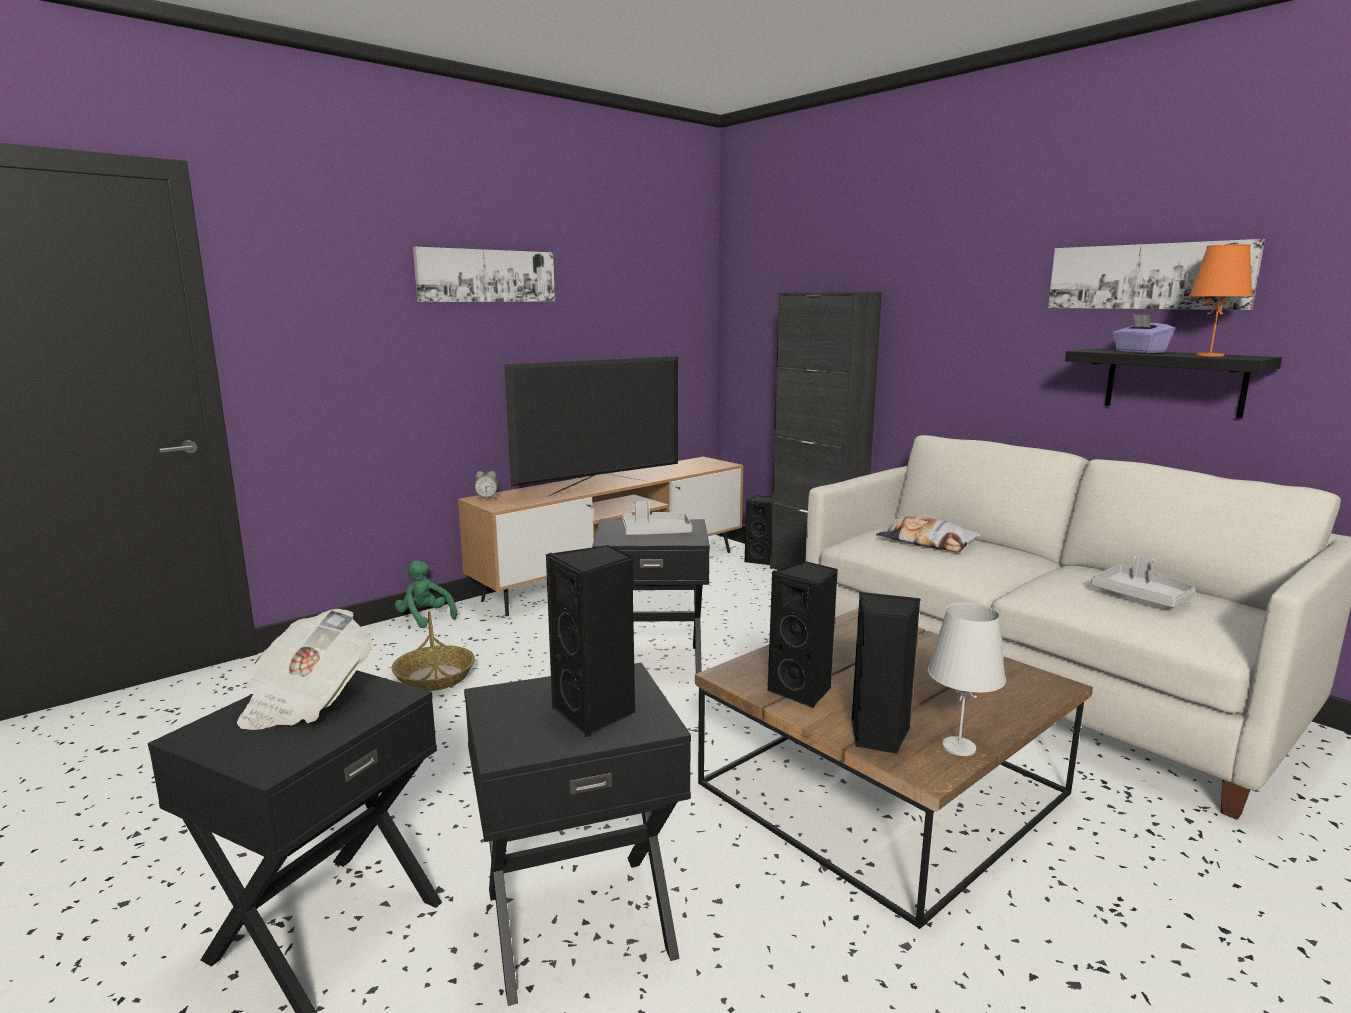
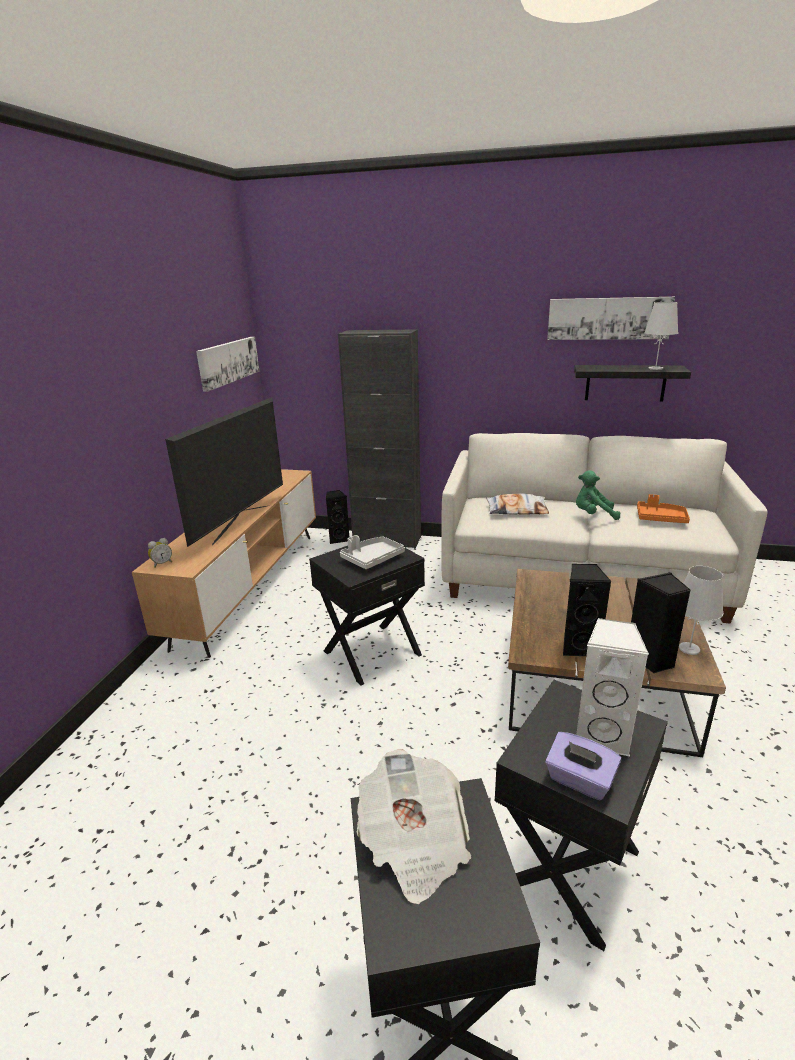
camera: 35 degrees left, 10 degrees up
basket [391,611,475,691] -> none
green plush toy [395,560,457,628] -> green plush toy moved to [576,470,621,520]
picture [413,247,555,302] -> picture moved to [196,337,259,392]
black speaker [546,545,636,737] -> white speaker [576,618,649,756]
grey tray [1091,555,1196,608] -> orange tray [637,494,690,523]
purple tissue box [1113,314,1175,353] -> purple tissue box moved to [545,732,621,801]
orange table lamp [1189,244,1253,357] -> white table lamp [644,302,678,370]

